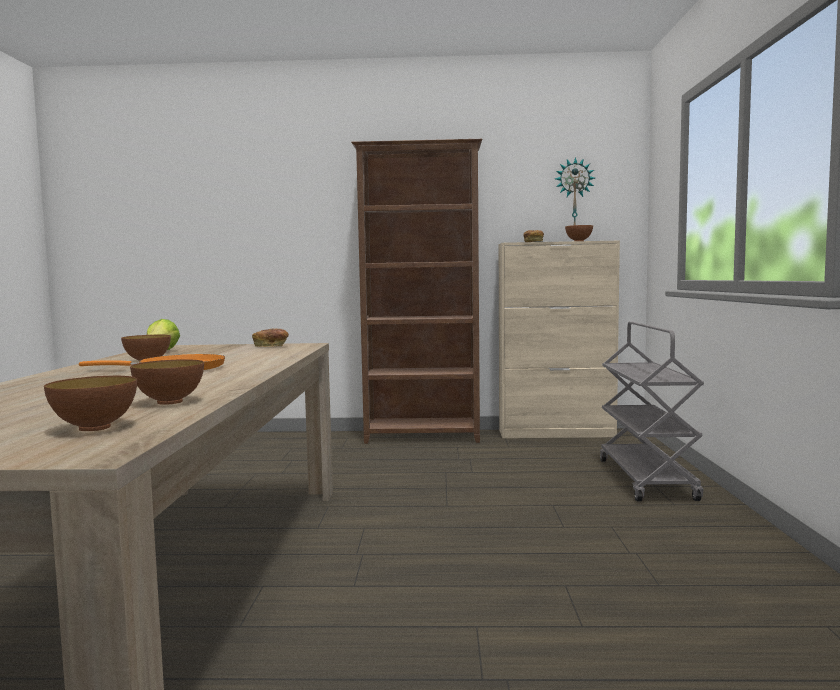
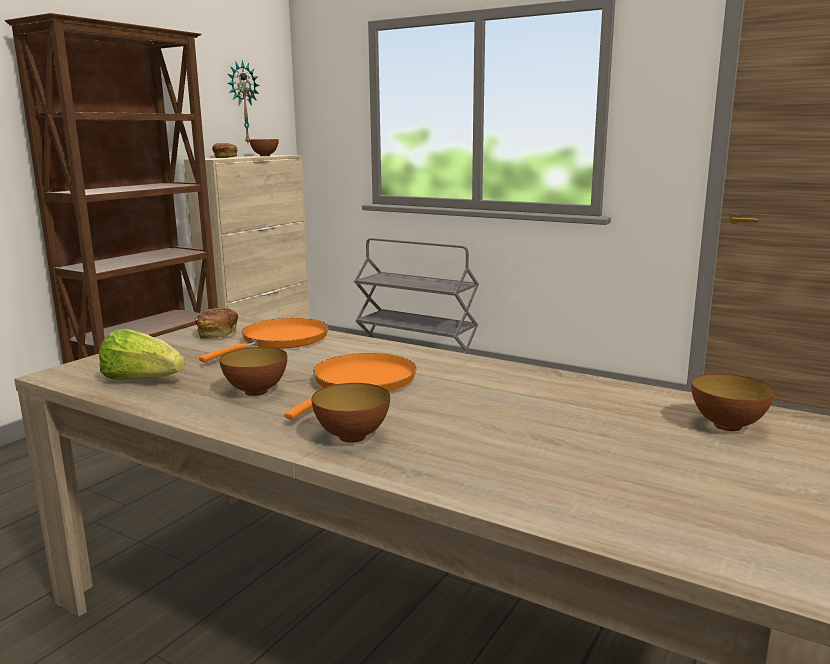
camera: 60 degrees left, 10 degrees up
bowl [130,359,204,405] -> bowl moved to [312,383,390,443]
none -> orange frying pan [199,318,329,362]

